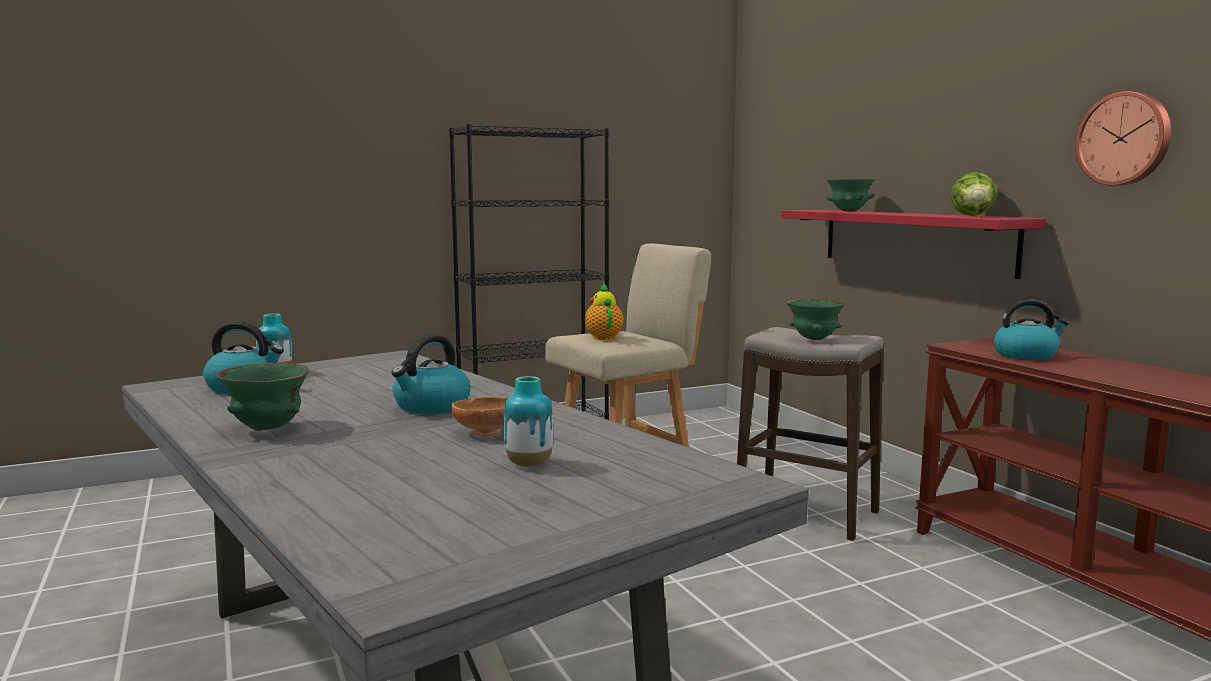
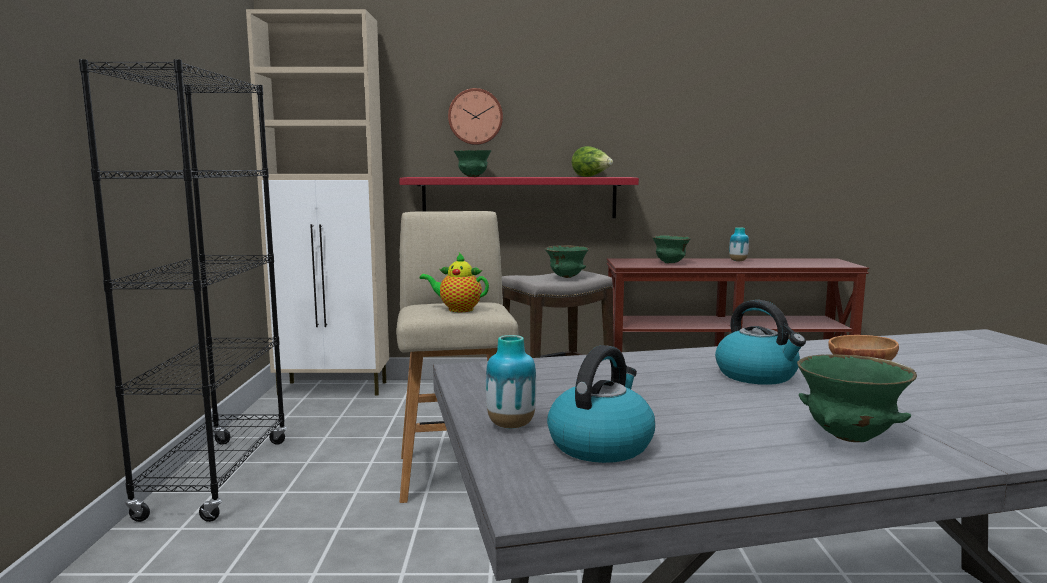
camera: 65 degrees left, 0 degrees up
vase [504,376,553,467] -> vase moved to [729,228,749,262]
kettle [994,299,1069,360] -> green bowl [652,235,691,263]
wall clock [1075,91,1171,186] -> wall clock moved to [448,88,503,145]
none -> beige cabinet [246,9,389,395]

